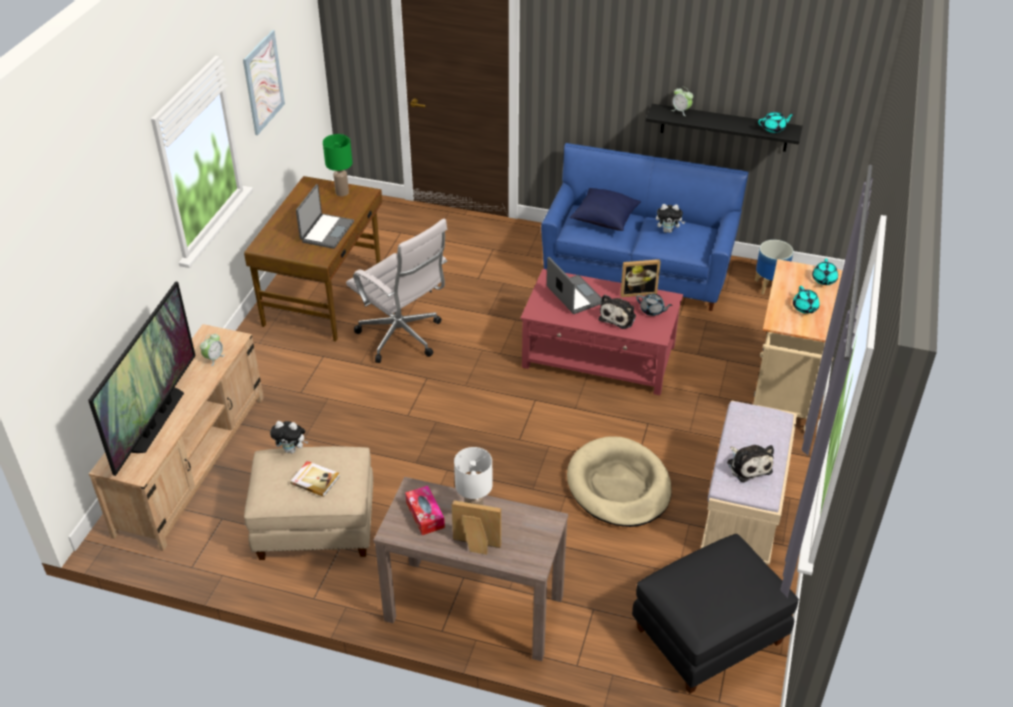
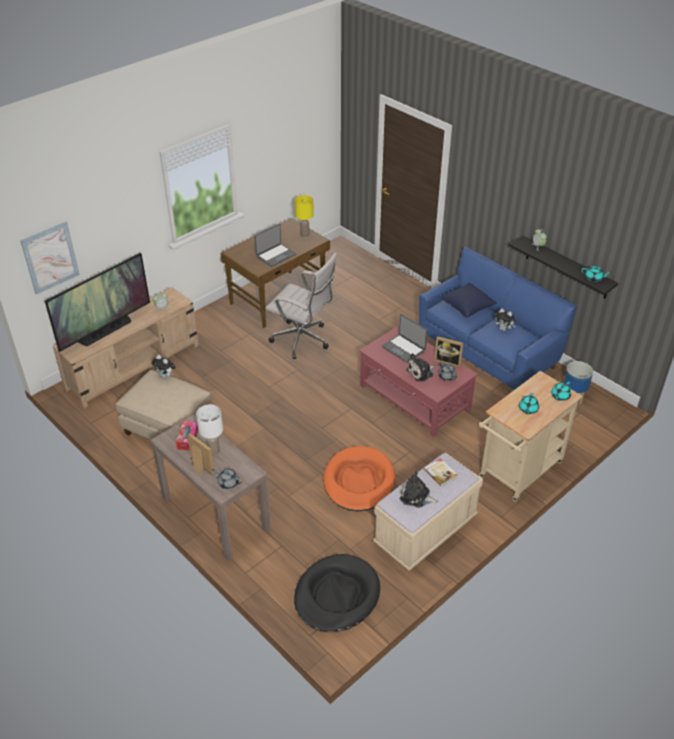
camera: 30 degrees right, 0 degrees up
picture [243,30,285,135] -> picture moved to [20,222,80,295]
book [290,461,340,497] -> book moved to [424,458,458,486]
green table lamp [323,134,353,196] -> yellow table lamp [295,195,314,237]
white office chair [346,218,447,363] -> white office chair turned 45 degrees counterclockwise [266,253,337,359]
laptop [547,257,602,314] -> laptop turned 135 degrees clockwise [382,314,428,363]
beige dog bed [567,437,672,527] -> orange dog bed [323,446,395,511]
black ottoman [632,534,799,694] -> black dog bed [294,554,380,632]
plush toy [727,445,774,482] -> plush toy turned 105 degrees clockwise [400,471,438,508]
none -> grey teapot [212,469,242,489]

